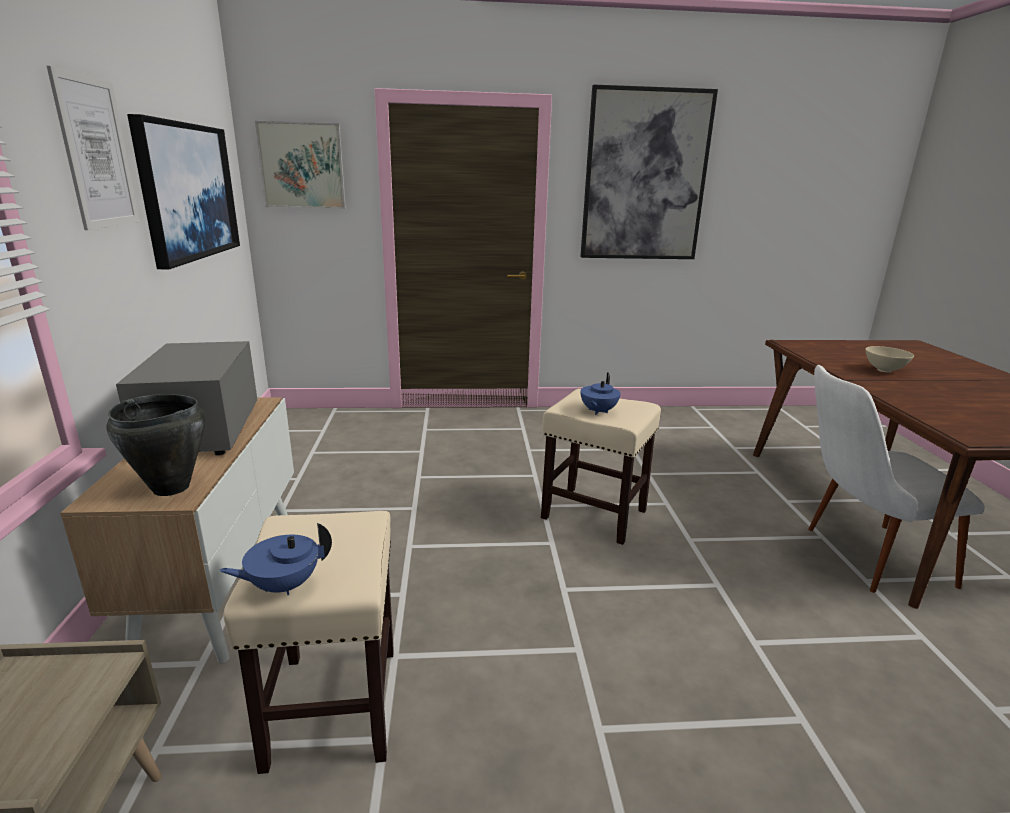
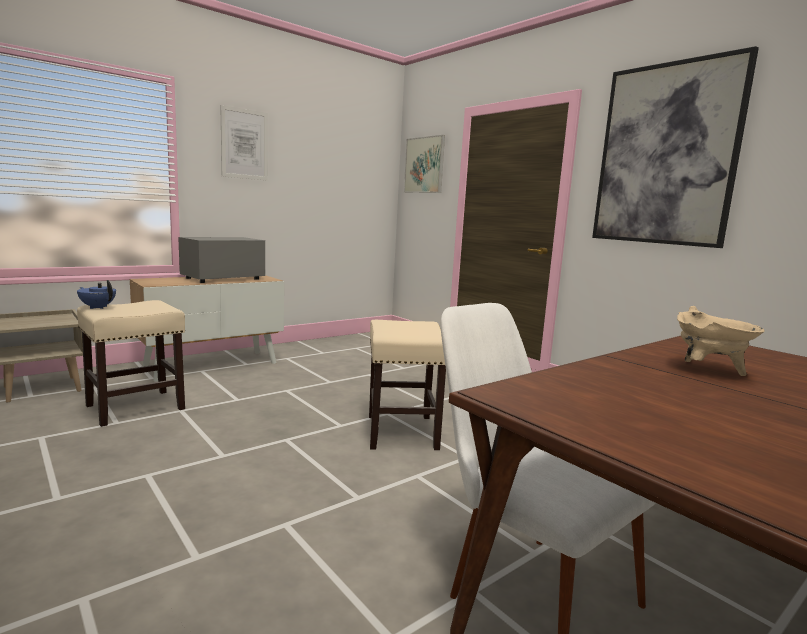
camera: 55 degrees right, 10 degrees down
black cooking pot [106,394,205,496] -> none
picture [127,114,240,269] -> none
blue teapot [580,373,621,415] -> none
beige bowl [865,346,914,373] -> beige cooking pot [677,306,765,376]

